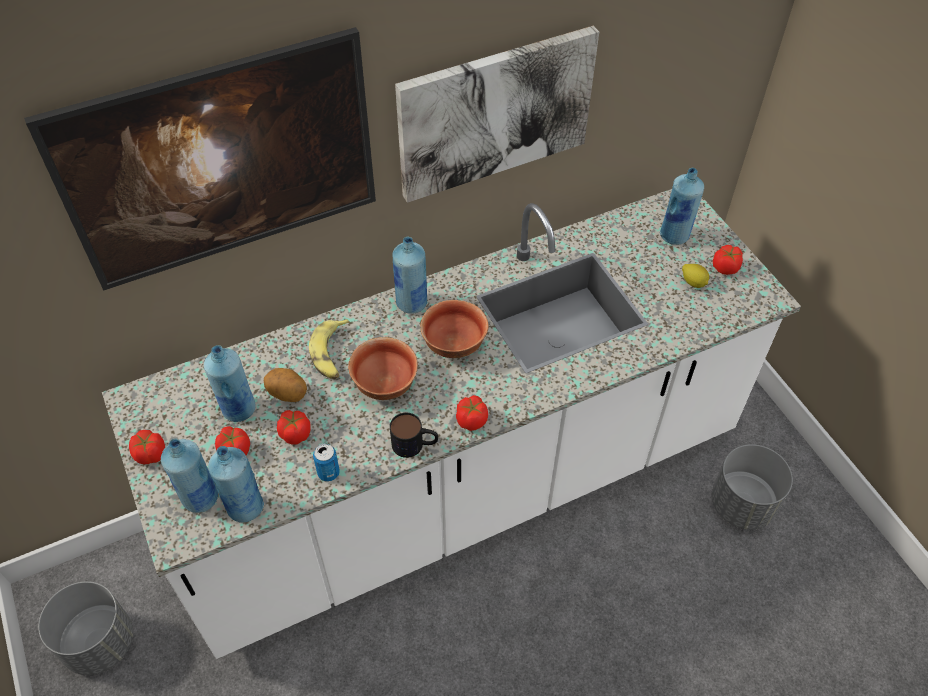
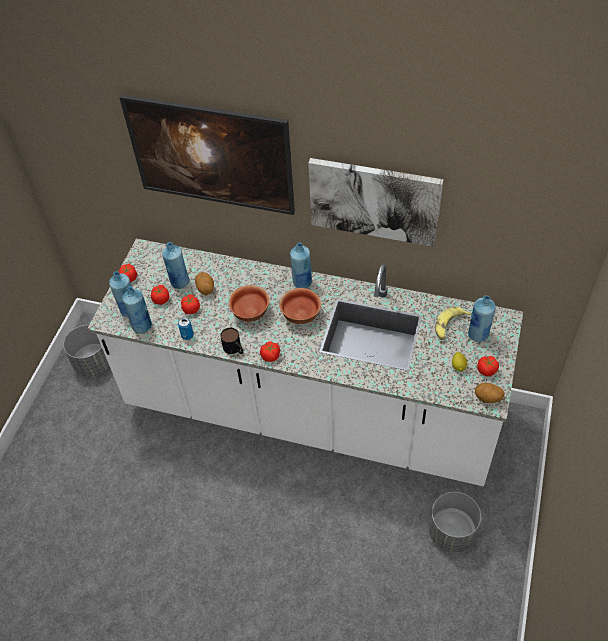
camera: 45 degrees right, 0 degrees up
banana [309,319,349,379] -> banana moved to [435,307,471,340]
none -> potato [475,383,505,403]

